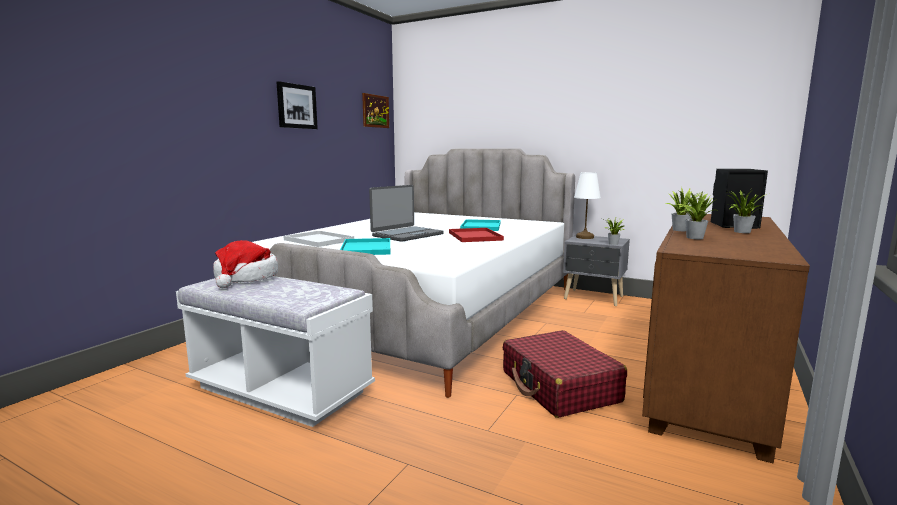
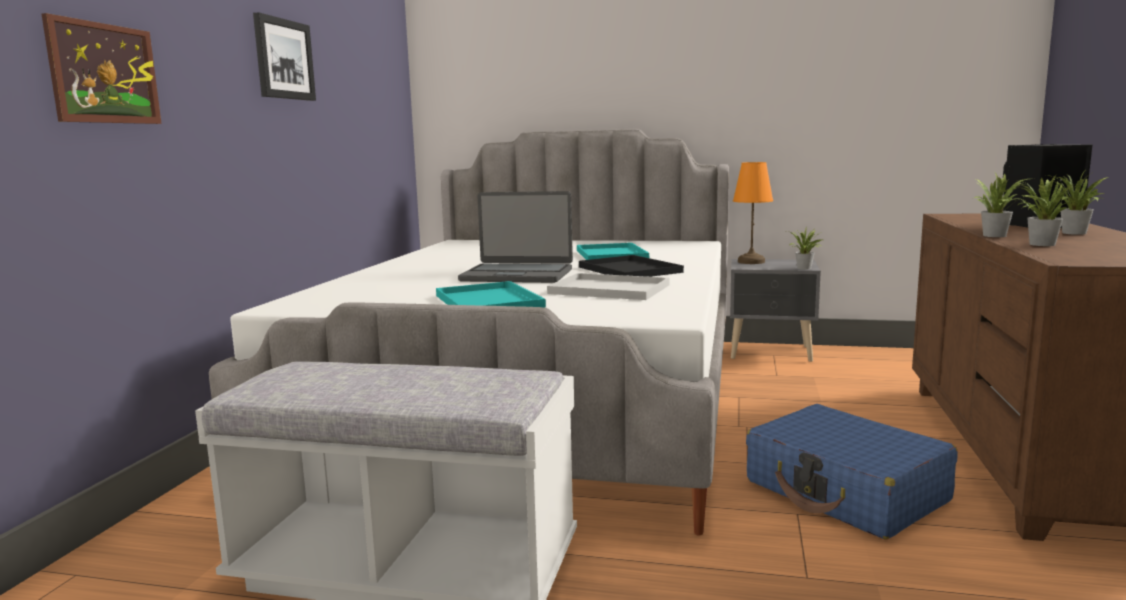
camera: 15 degrees left, 0 degrees up
hat [213,240,278,288] -> none
white tray [284,231,354,247] -> white tray moved to [547,273,669,300]
picture [362,93,389,128] -> picture moved to [42,13,162,124]
laptop [369,185,444,242] -> laptop turned 75 degrees clockwise [458,191,573,283]
red tray [449,228,504,242] -> black tray [579,255,684,277]
red suitcase [503,330,627,418] -> blue suitcase [746,404,957,539]
white table lamp [574,172,601,239] -> orange table lamp [733,162,773,264]

